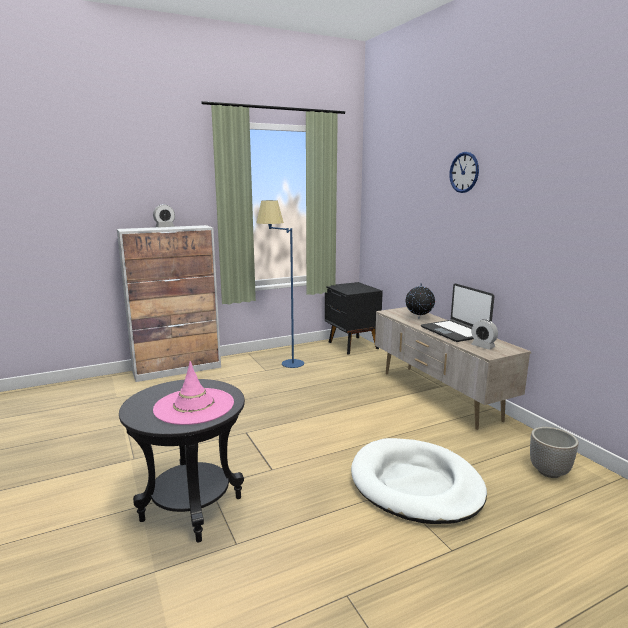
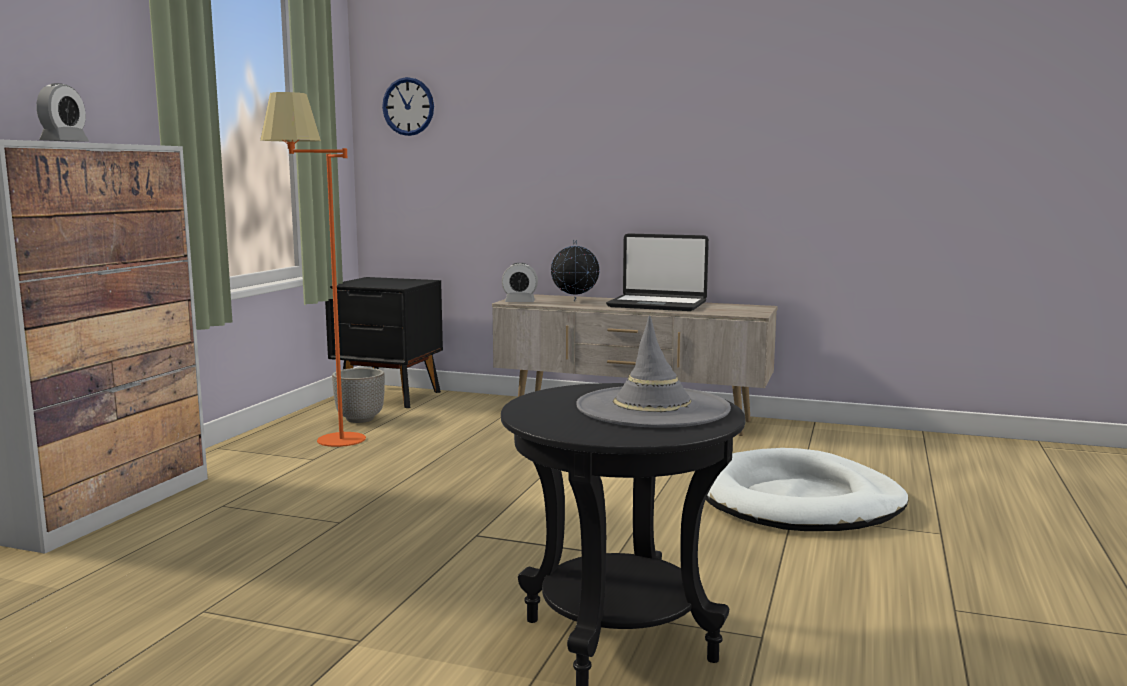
camera: 45 degrees left, 5 degrees down
pink hat [153,361,234,425] -> grey hat [576,315,731,428]
blue floor lamp [256,200,304,368] -> orange floor lamp [260,92,366,447]
wall clock [449,152,479,193] -> wall clock moved to [382,77,434,136]
alarm clock [471,319,498,349] -> alarm clock moved to [502,263,538,302]
planter [530,427,579,478] -> planter moved to [332,368,385,423]

